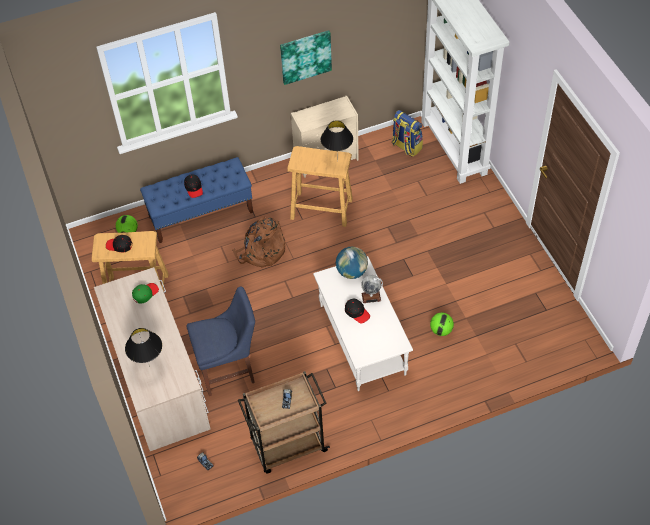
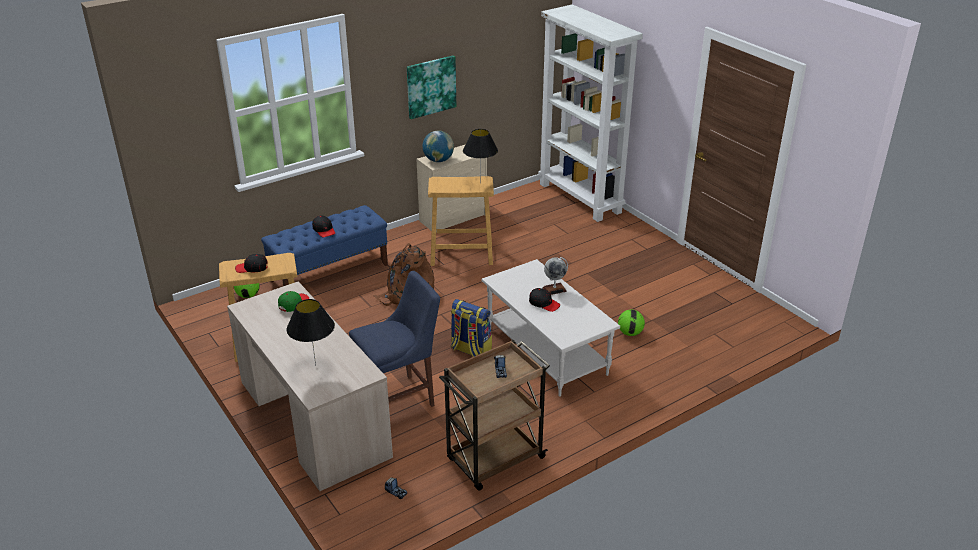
camera: 15 degrees left, 20 degrees down
globe [336,246,368,279] -> globe moved to [423,130,454,162]
backpack [392,110,423,157] -> backpack moved to [451,299,492,357]

